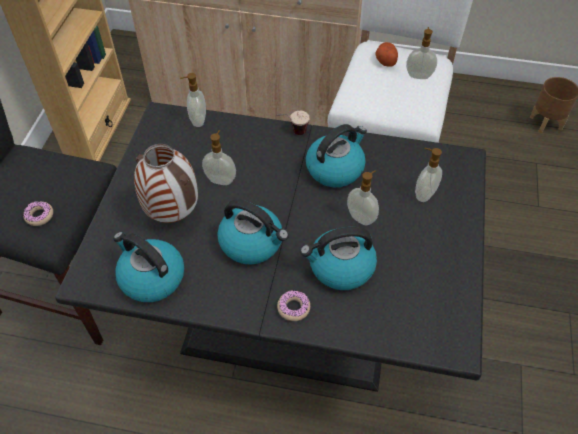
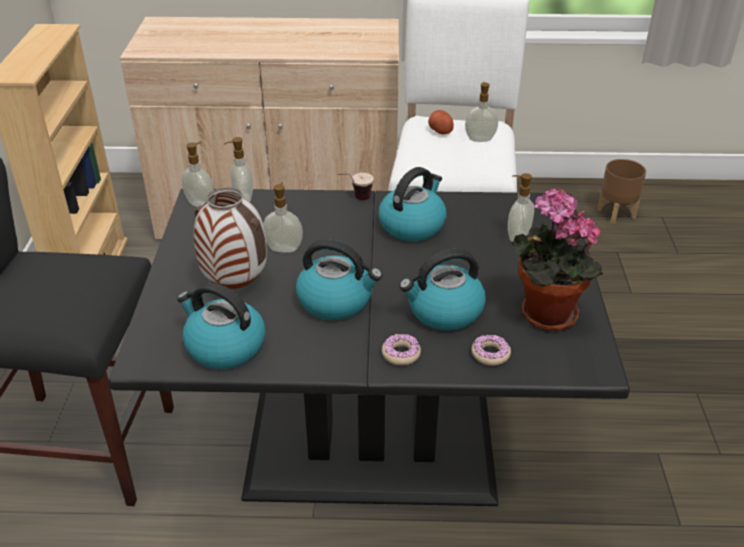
camera: 10 degrees left, 15 degrees down
donut [23,201,53,226] -> donut moved to [472,334,511,366]
soap dispenser [347,170,379,225] -> soap dispenser moved to [181,142,214,207]
none -> potted plant [512,188,603,331]

